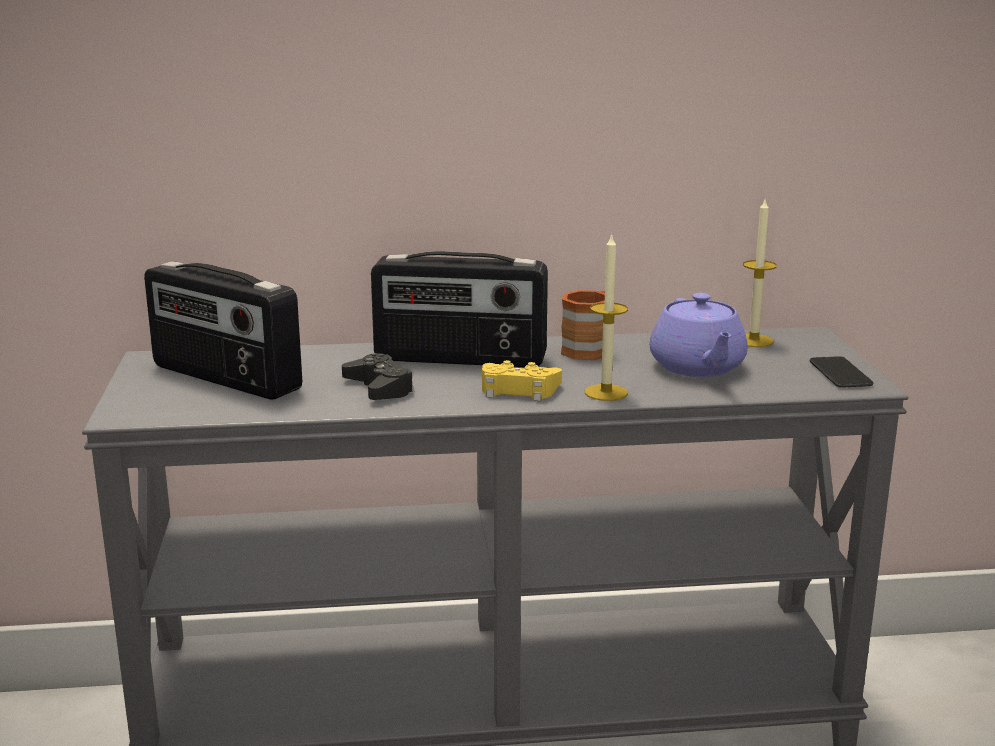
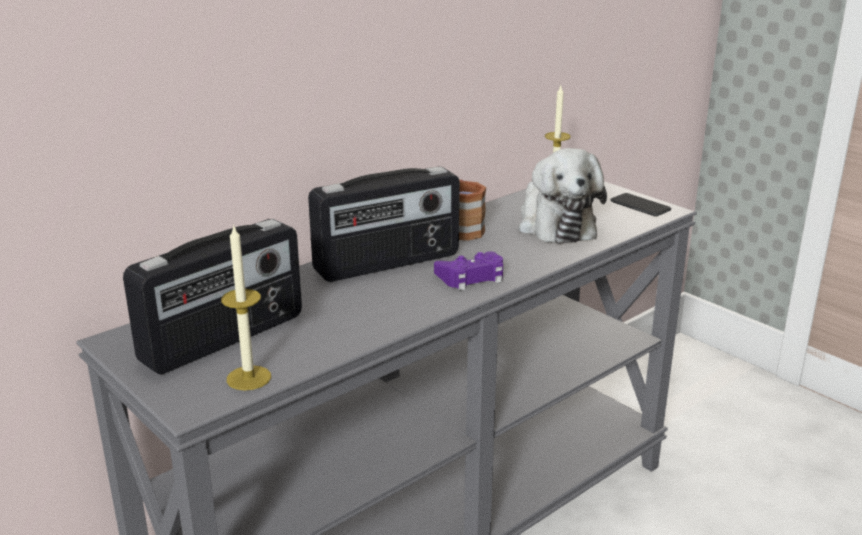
camera: 35 degrees left, 5 degrees up
radio [144,261,302,400] -> radio turned 45 degrees counterclockwise [123,219,302,374]
black game controller [342,353,414,400] -> none
yellow game controller [482,360,562,401] -> purple game controller [434,251,503,291]
candle [585,234,628,401] -> candle moved to [221,227,271,391]
purple teapot [650,293,748,377] -> plush toy [518,148,607,244]

